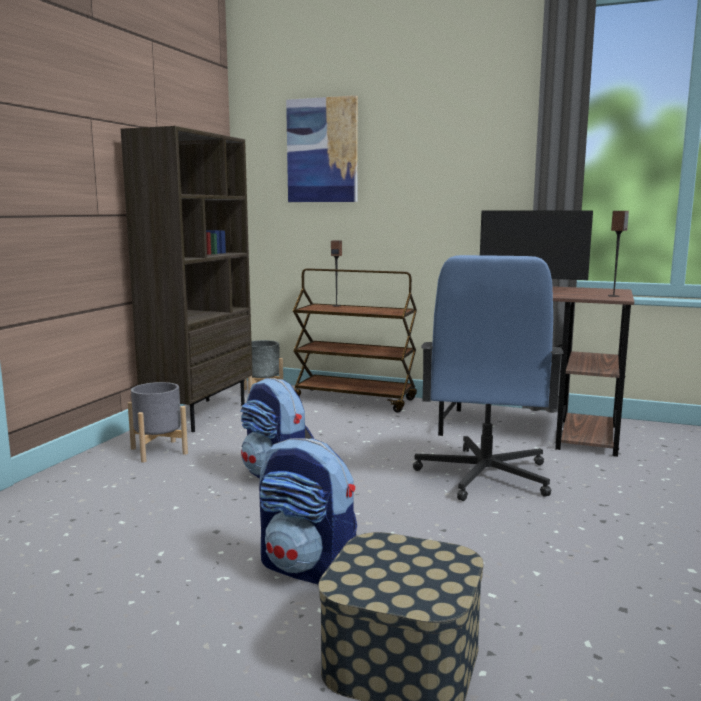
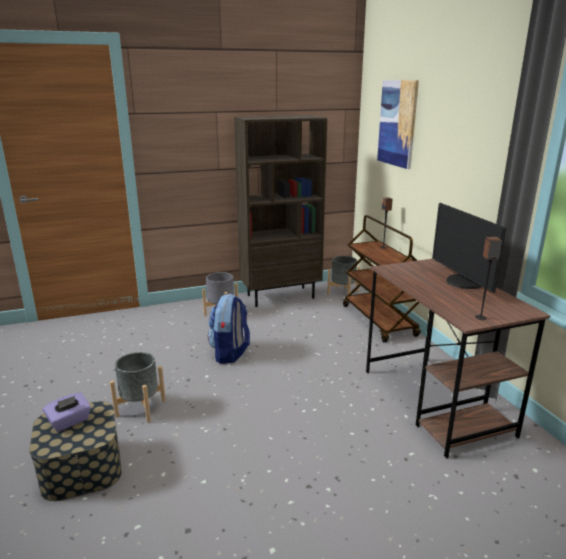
camera: 50 degrees right, 10 degrees up
backpack [259,438,357,584] -> grey planter [110,352,166,422]
blue office chair [413,255,563,501] -> none
none -> purple tissue box [43,392,91,432]

